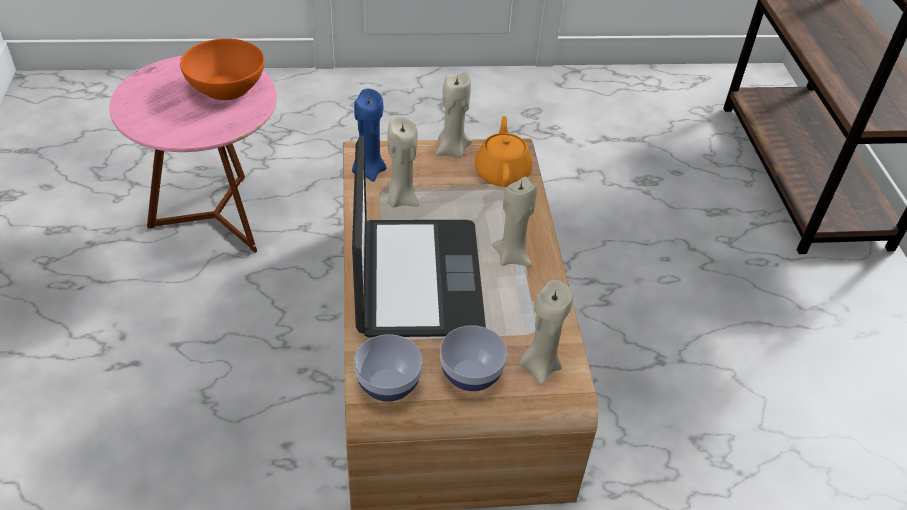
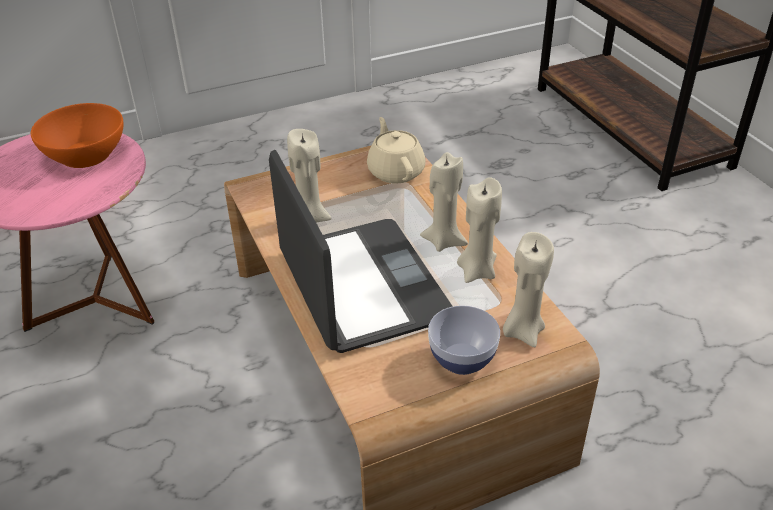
camera: 15 degrees left, 5 degrees down
blue candle [352,89,387,182] -> none
bowl [354,334,423,402] -> none
beige candle [436,72,472,158] -> beige candle moved to [457,177,502,283]
orange teapot [475,116,532,187] -> beige teapot [367,117,426,184]

